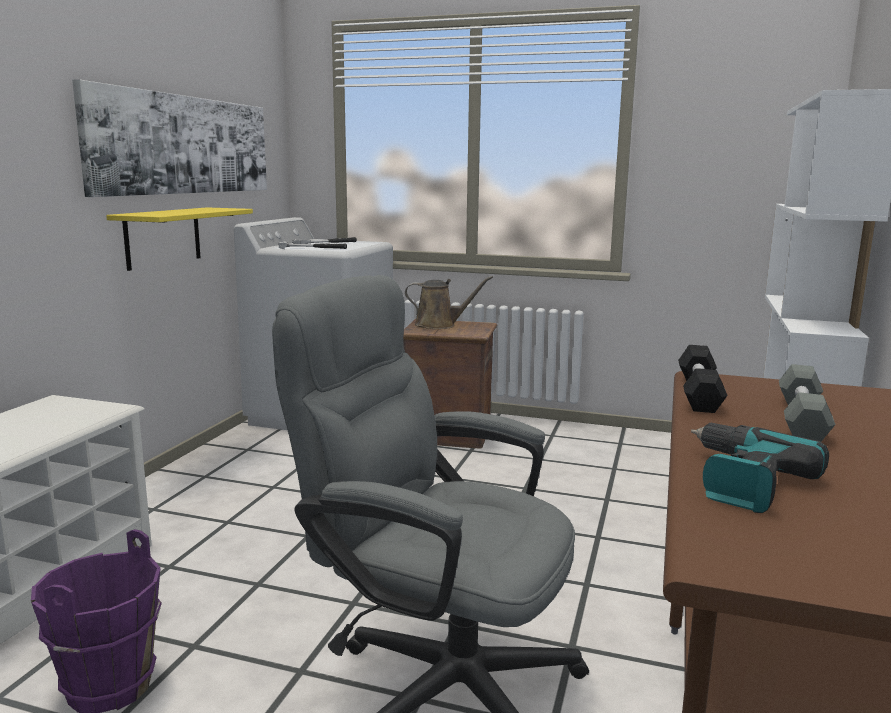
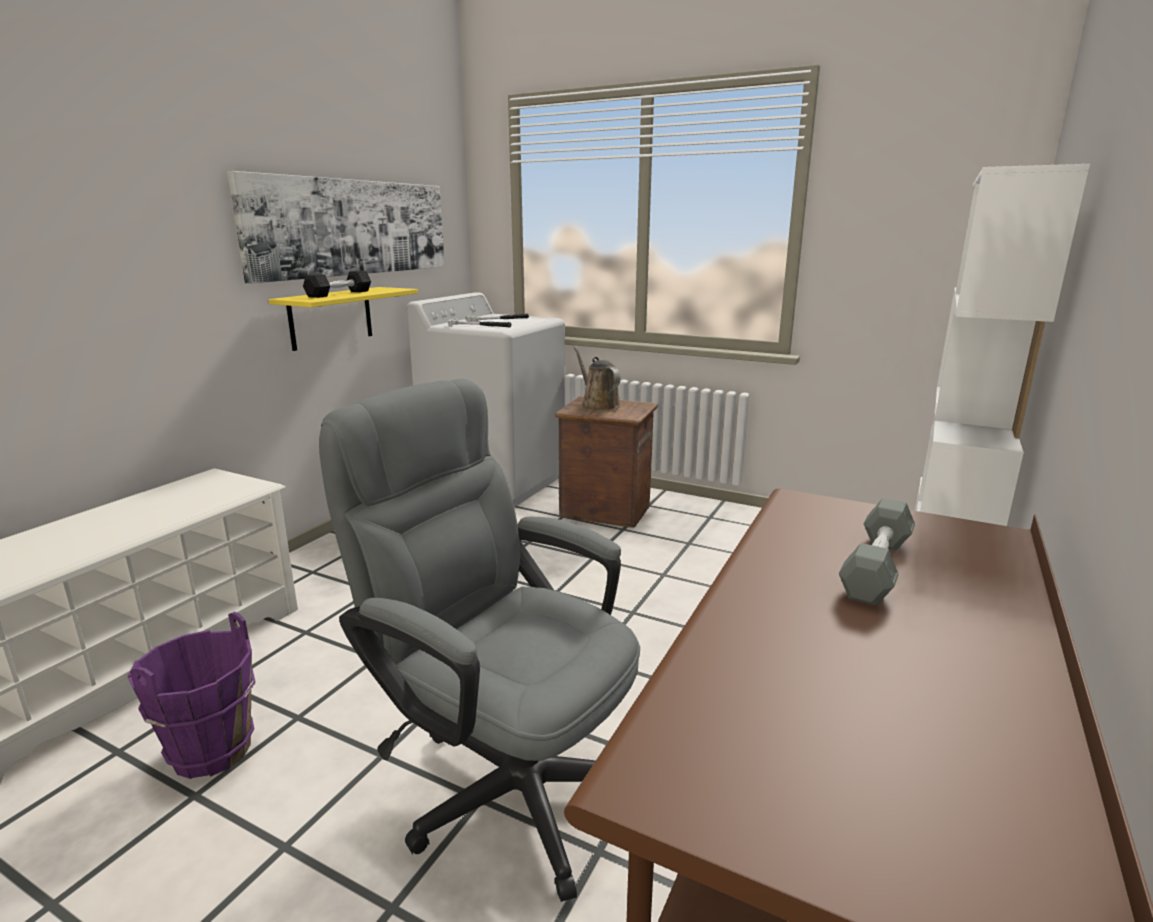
camera: 10 degrees right, 5 degrees up
brown watering can [405,276,493,329] -> brown watering can turned 135 degrees counterclockwise [574,347,621,410]
black dumbbell [678,345,728,413] -> black dumbbell moved to [303,271,371,298]
power drill [691,423,829,513] -> none

